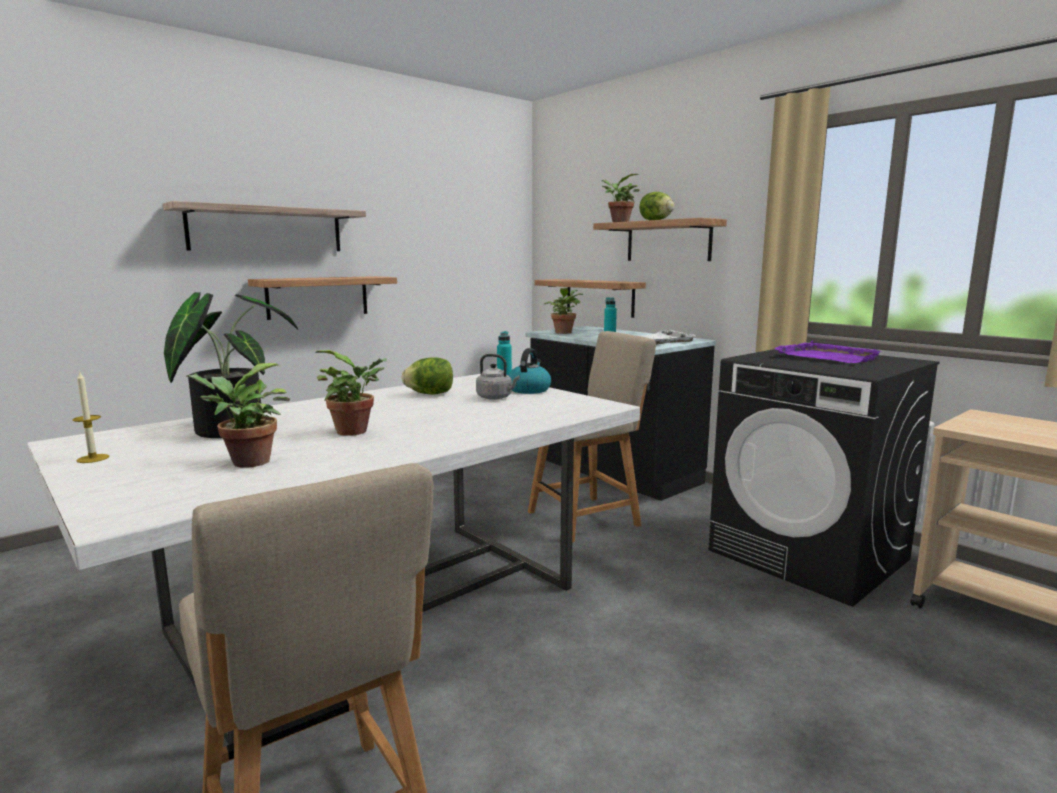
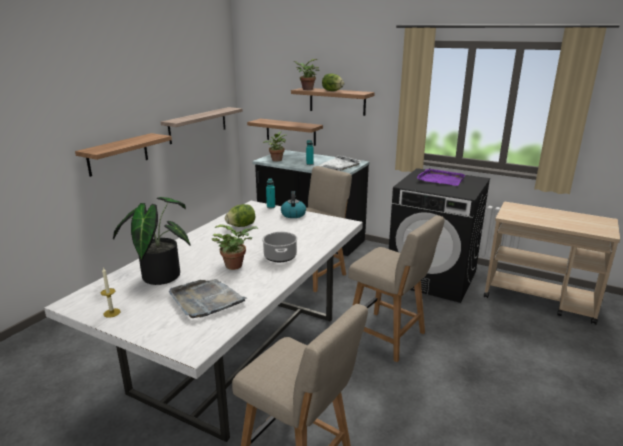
camera: 20 degrees left, 10 degrees up
shelf [163,201,366,251] -> shelf moved to [161,107,243,144]
potted plant [186,363,290,468] -> grey tray [169,279,247,318]
grey kettle [476,354,520,400] -> none
none -> cooking pot [262,232,297,262]
none -> beige chair [348,215,445,362]

